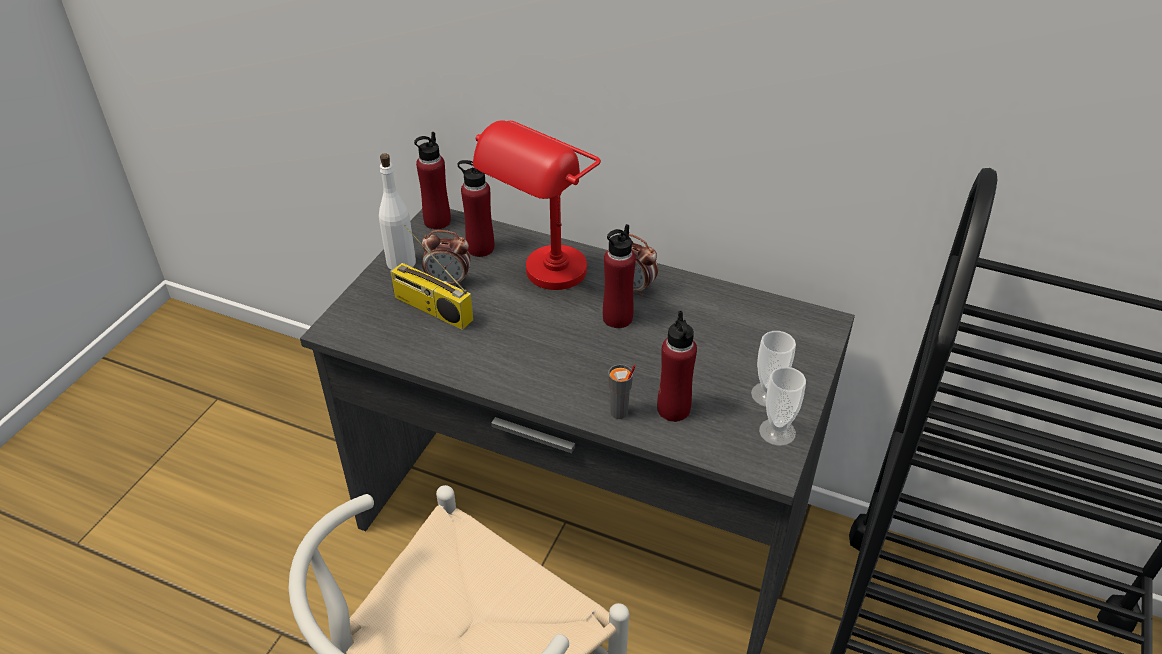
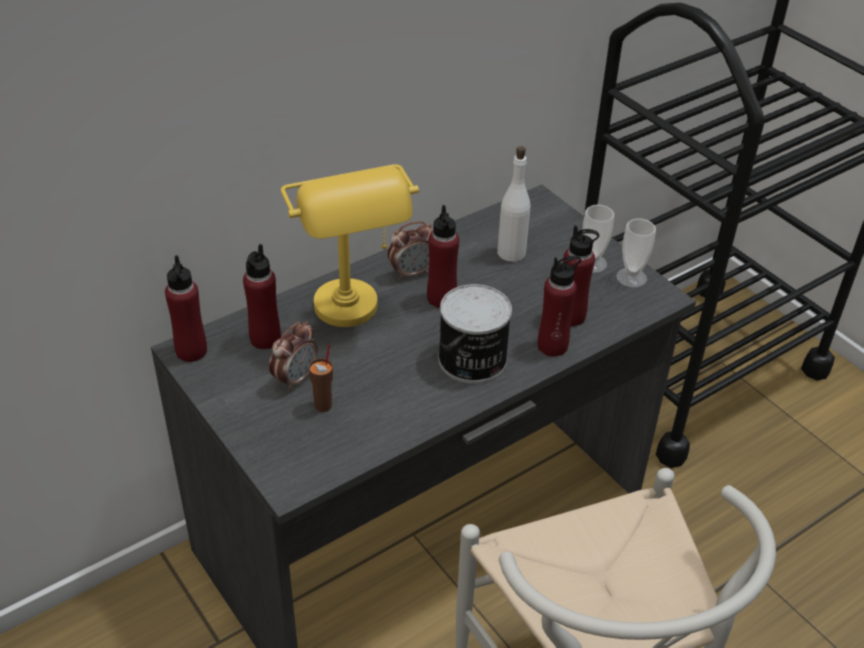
camera: 60 degrees left, 0 degrees up
white bottle [379,153,416,270] -> white bottle moved to [497,146,530,262]
radio [390,225,473,330] -> brown cup [309,344,333,412]
red table lamp [473,121,601,290] -> yellow table lamp [281,164,419,327]
grey cup [608,364,636,419] -> red bottle [538,255,581,357]
none -> can [438,284,512,384]

